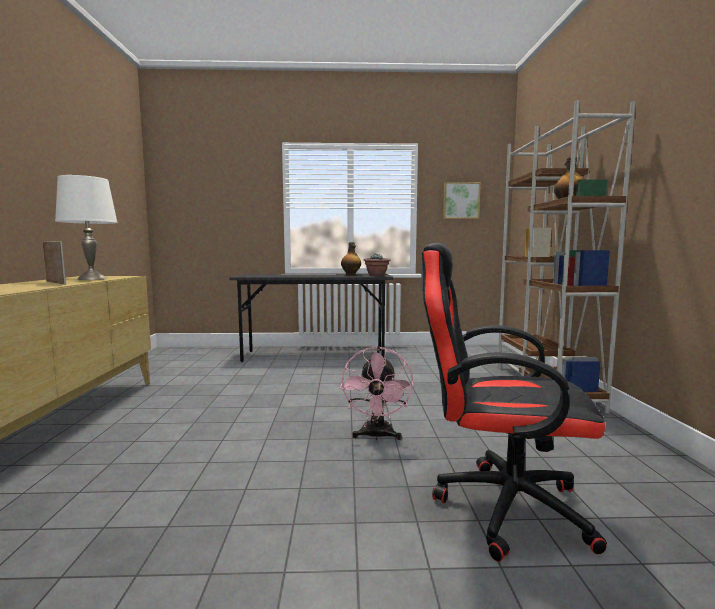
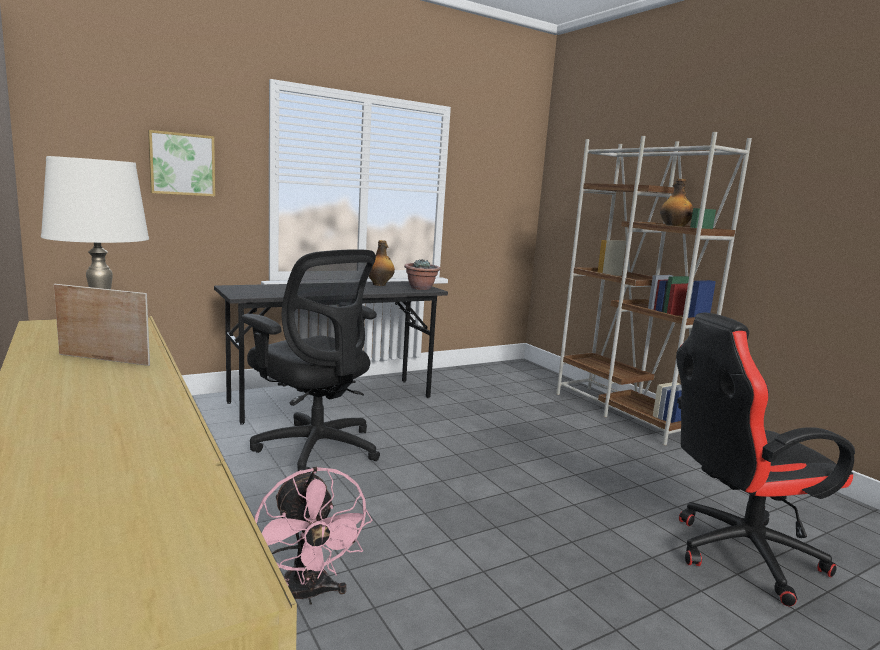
camera: 30 degrees left, 5 degrees up
pink fan [340,346,413,440] -> pink fan moved to [254,467,372,605]
picture [443,182,481,219] -> picture moved to [148,130,215,196]
none -> black office chair [241,249,380,473]

